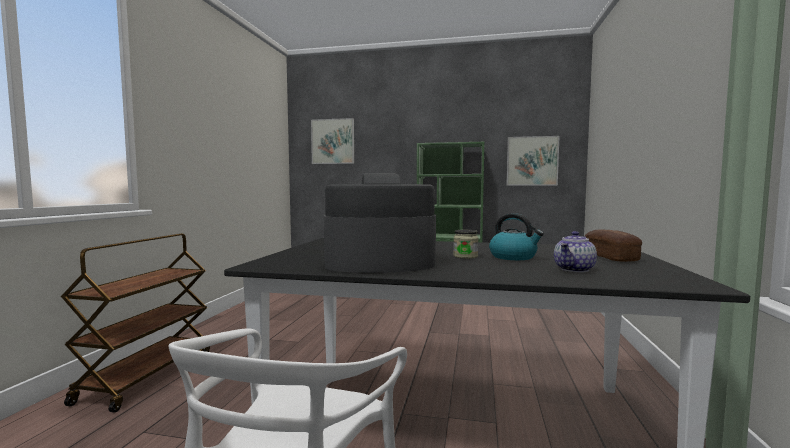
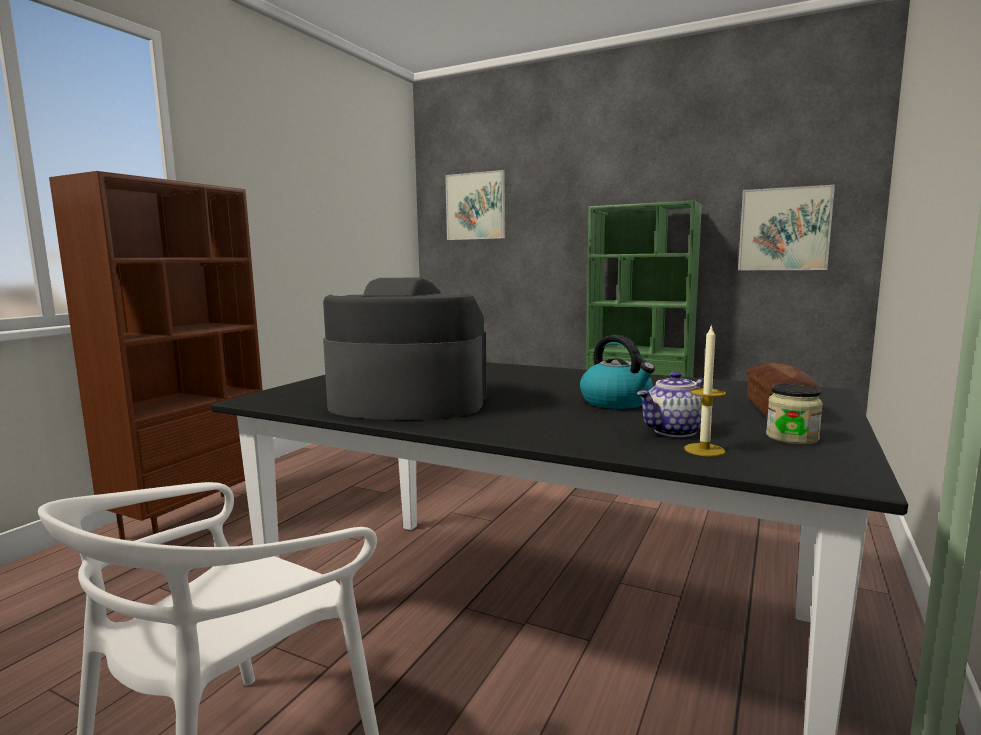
camera: 15 degrees right, 5 degrees up
brown cart [61,233,210,413] -> brown bookcase [49,171,263,540]
jar [453,230,478,259] -> jar moved to [766,384,823,444]
none -> candle [684,324,726,457]

